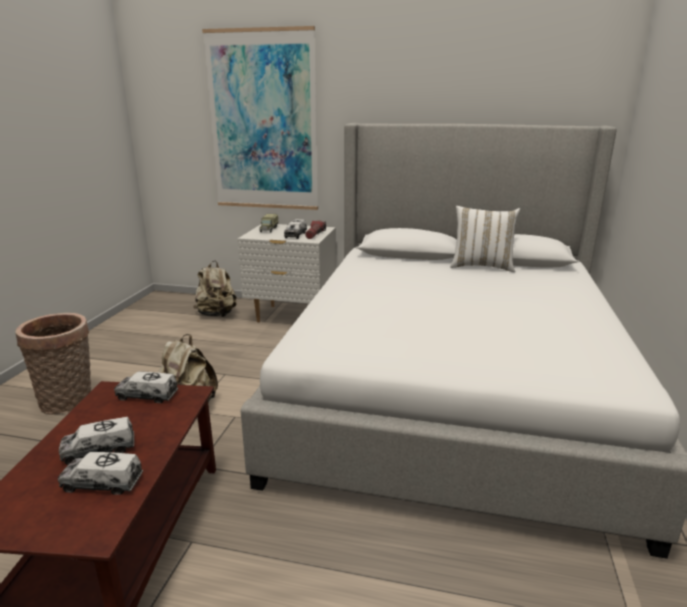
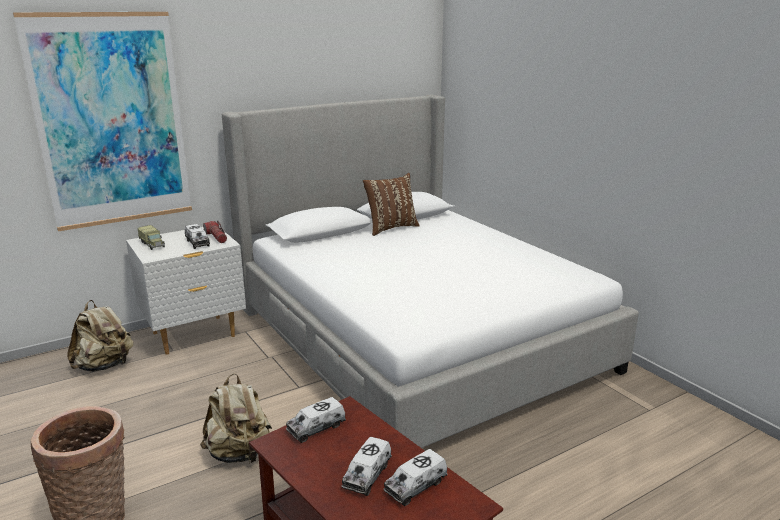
camera: 45 degrees left, 0 degrees up
white pillow [450,206,520,272] -> brown pillow [363,173,420,236]

